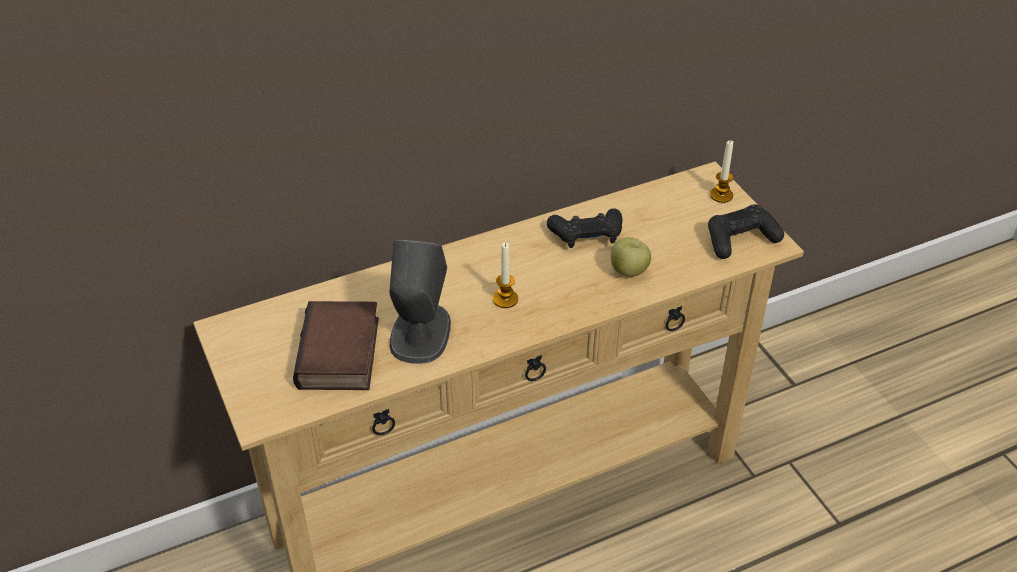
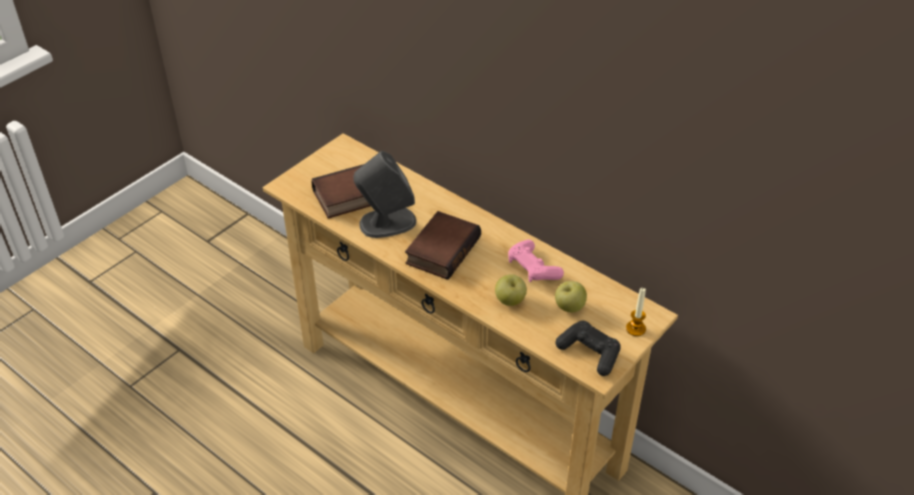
camera: 65 degrees right, 0 degrees up
candle [493,242,518,308] -> book [405,211,481,280]
black game controller [547,208,623,248] -> pink game controller [508,240,564,282]
none -> apple [555,281,587,312]

